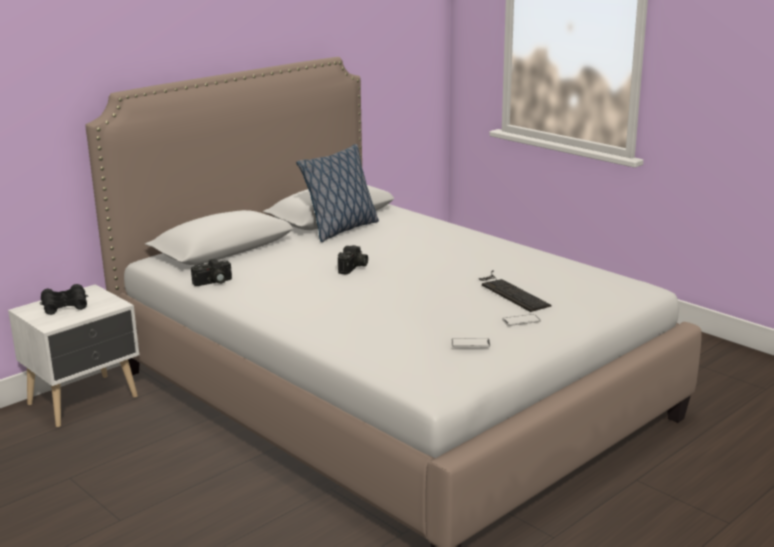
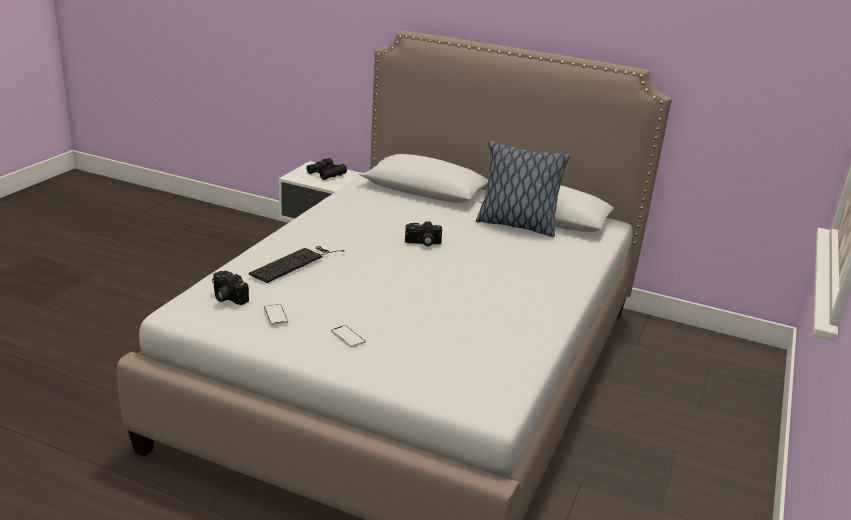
camera: 65 degrees right, 5 degrees up
camera [191,259,232,286] -> camera moved to [212,271,249,305]
keyboard [479,270,551,312] -> keyboard moved to [249,246,345,283]

